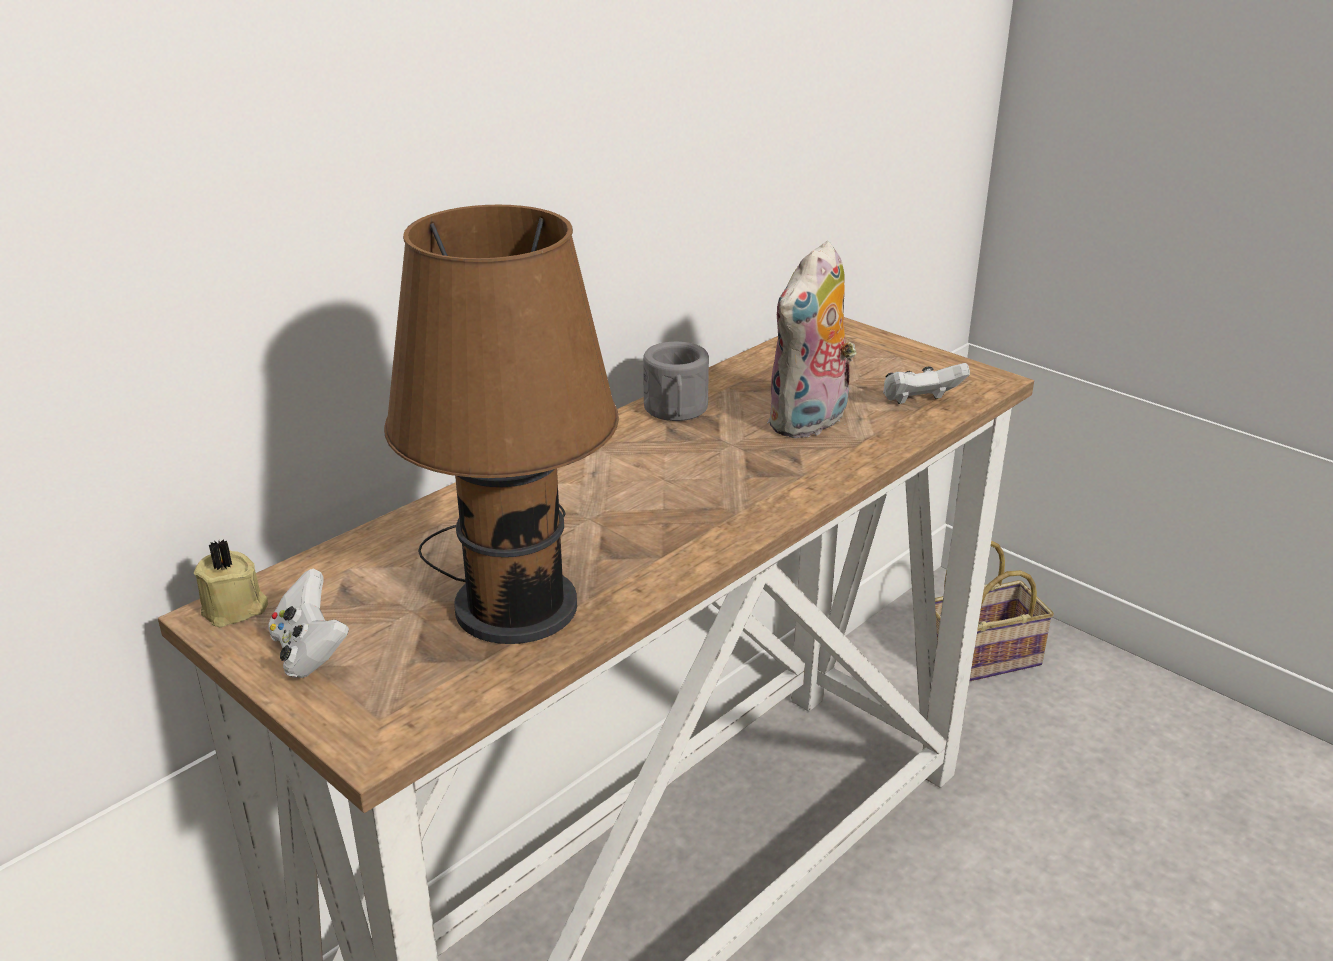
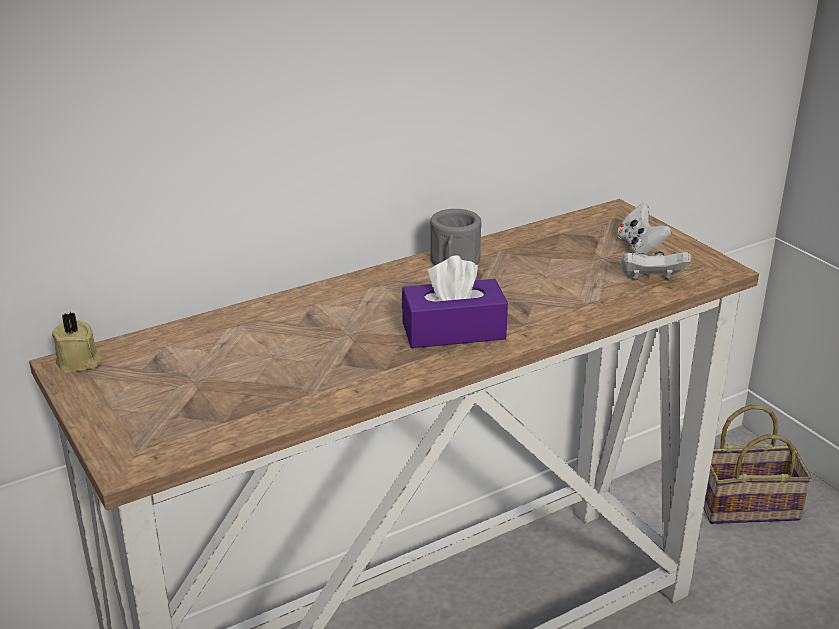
camera: 15 degrees right, 0 degrees up
white game controller [268,568,349,678] -> white game controller moved to [617,203,672,255]
brown table lamp [384,205,619,644] -> none
plush toy [767,241,857,439] -> none
none -> purple tissue box [402,255,508,348]

